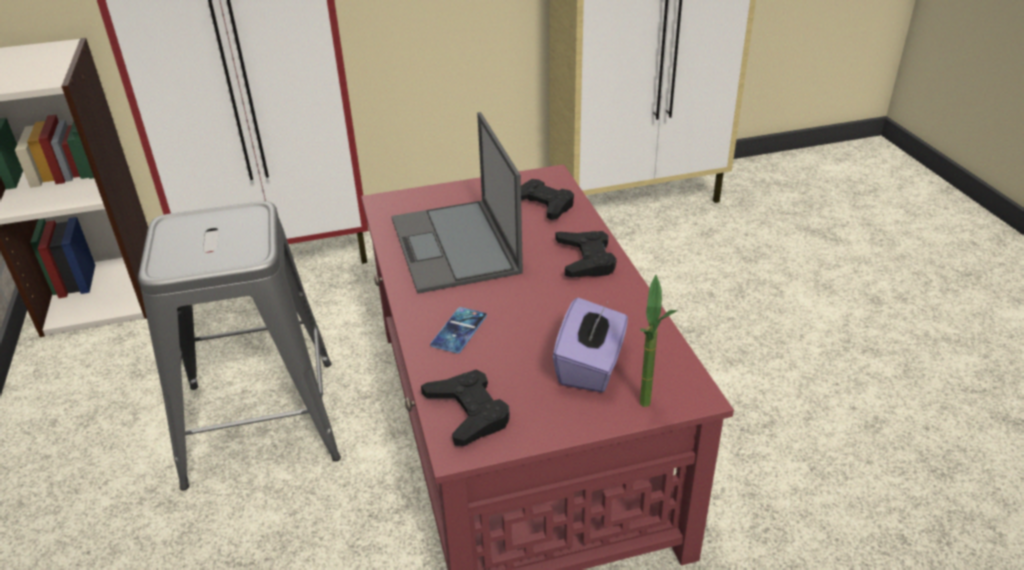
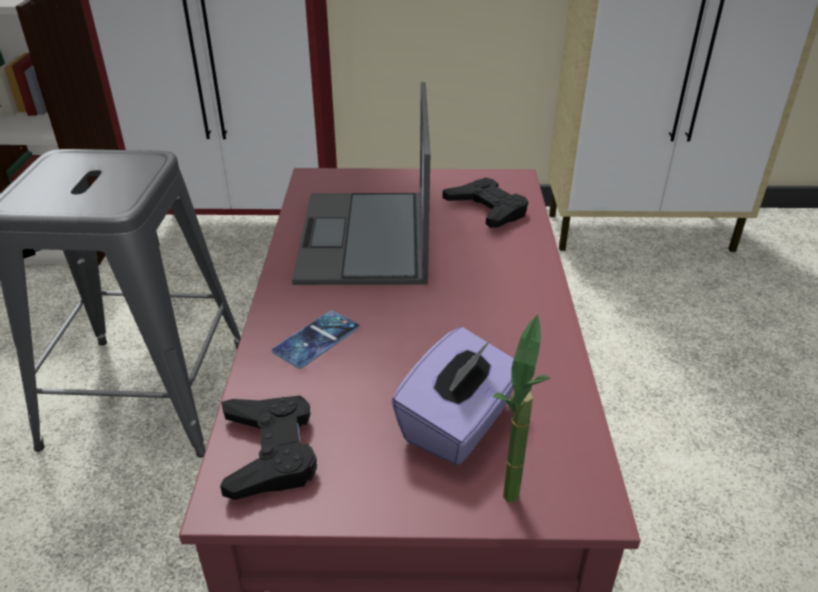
camera: 15 degrees right, 0 degrees up
black game controller [556,231,617,278] -> none

